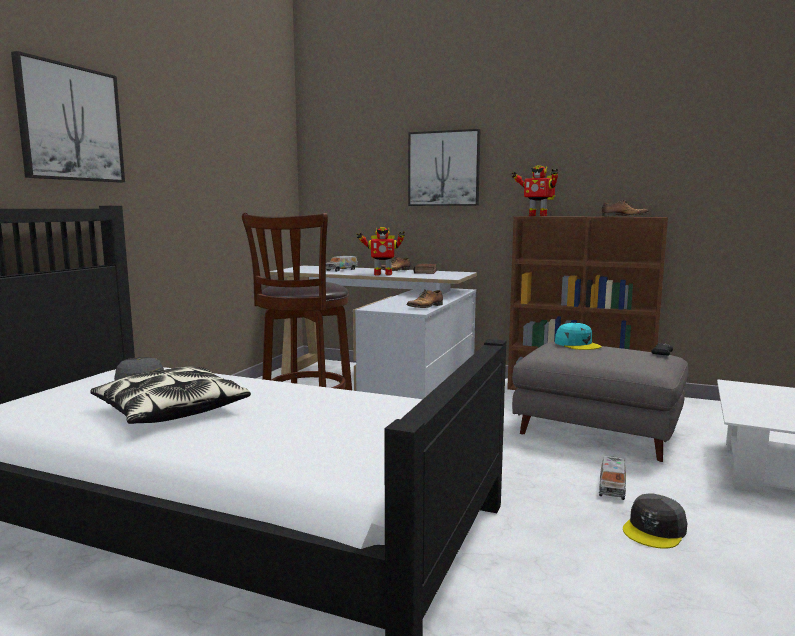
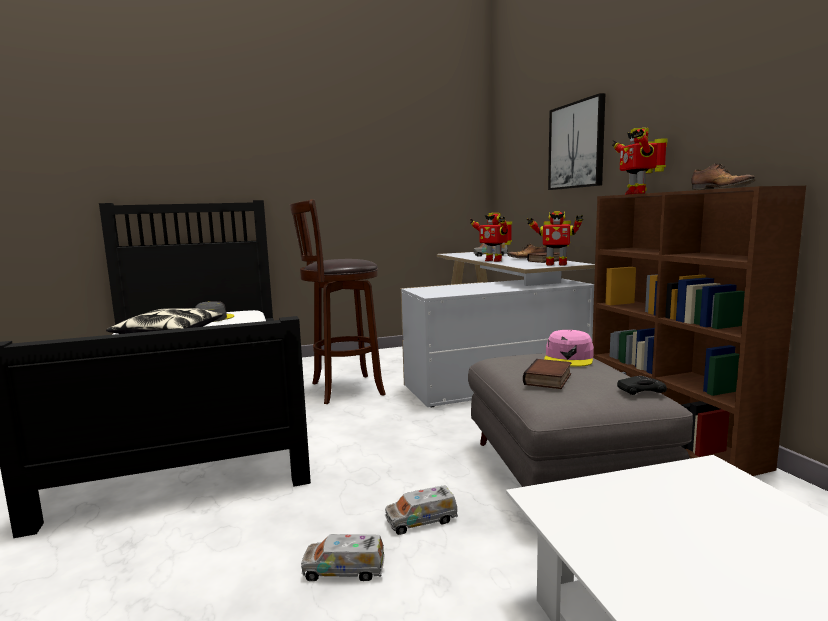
camera: 50 degrees right, 0 degrees up
picture [11,51,125,182] -> none
shoe [406,289,443,308] -> none
turquoise cap [555,323,601,350] -> pink cap [544,330,594,367]
grey cap [623,493,687,549] -> toy truck [301,534,385,581]
none -> book [523,359,571,389]
none -> toy robot [527,211,583,266]

